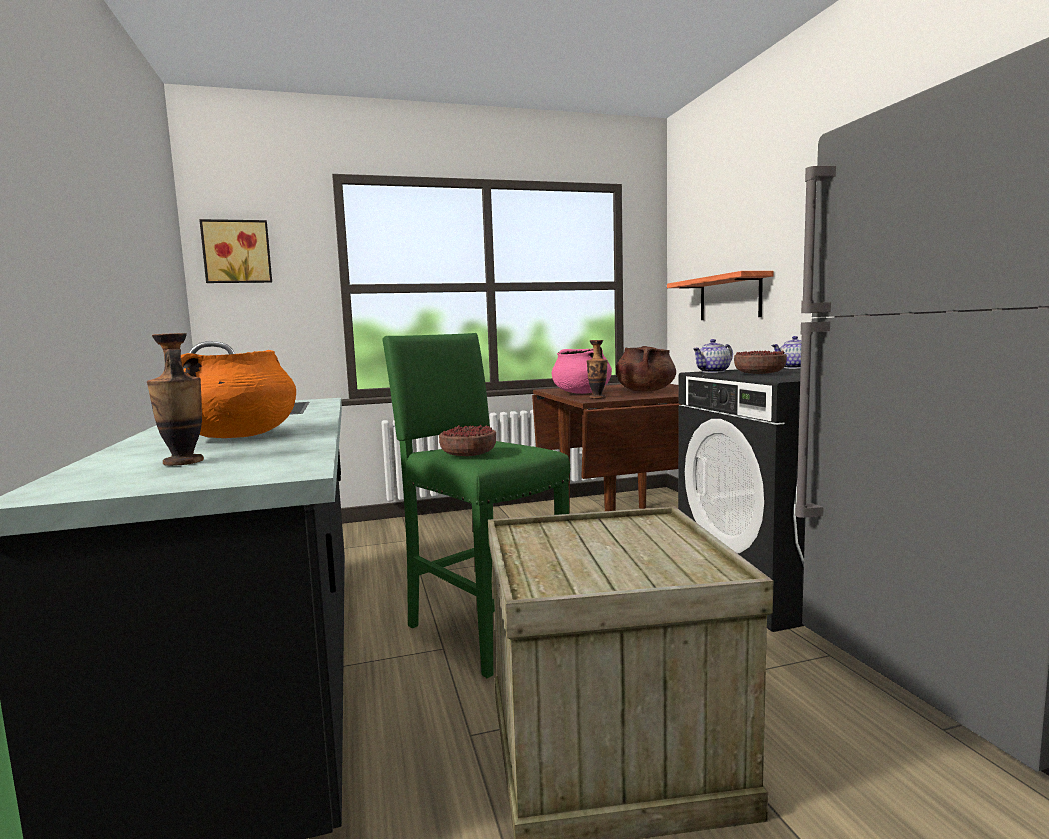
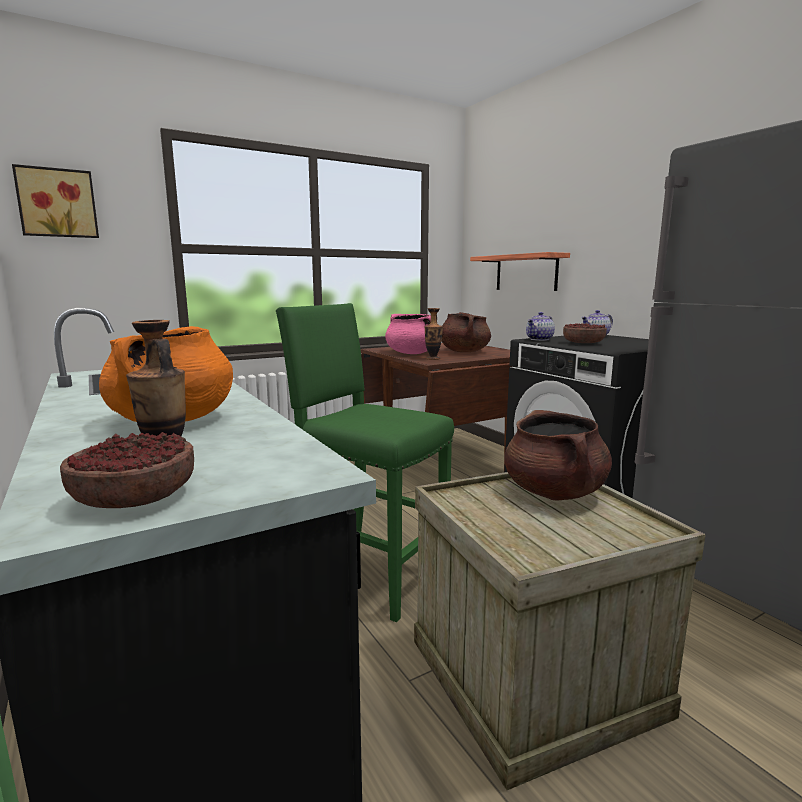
camera: 15 degrees left, 5 degrees up
bowl [439,425,496,456] -> bowl moved to [60,432,194,508]
none -> brown cooking pot [504,410,612,501]

